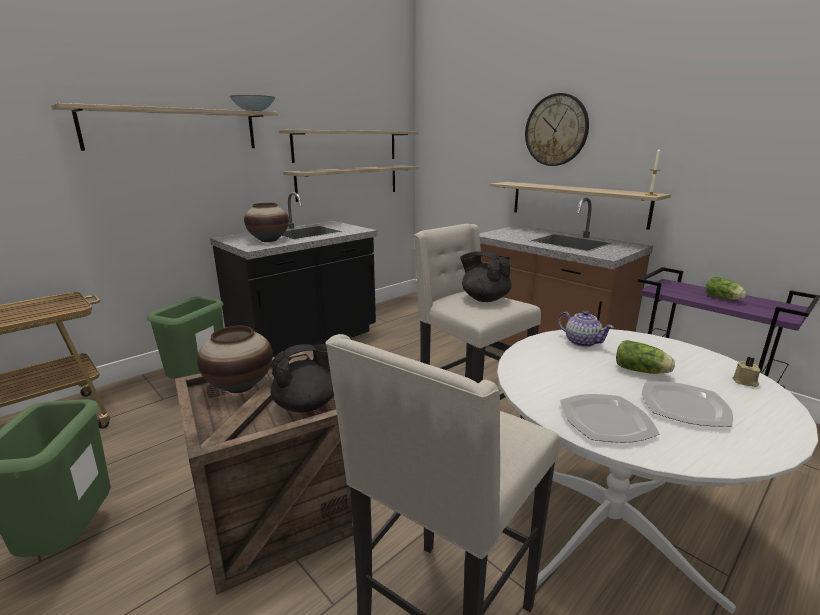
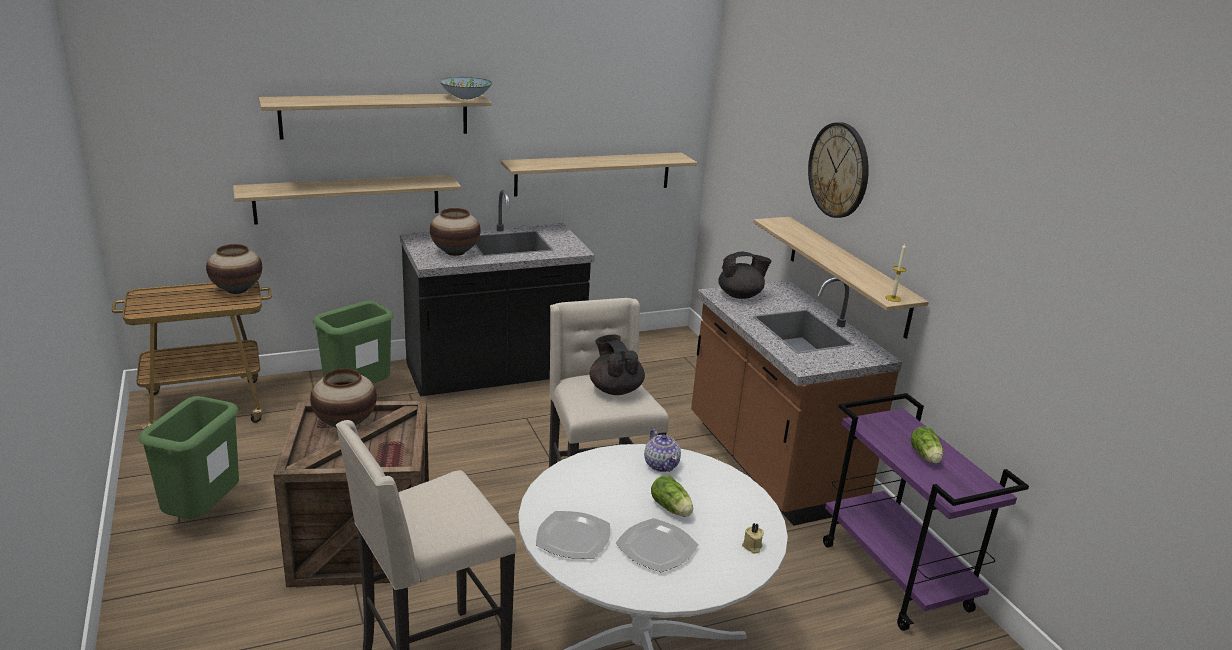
camera: 20 degrees right, 5 degrees up
black teapot [271,344,334,413] -> black teapot moved to [718,252,772,299]
shelf [279,130,419,163] -> shelf moved to [233,175,461,225]
none -> vase [206,244,262,294]

